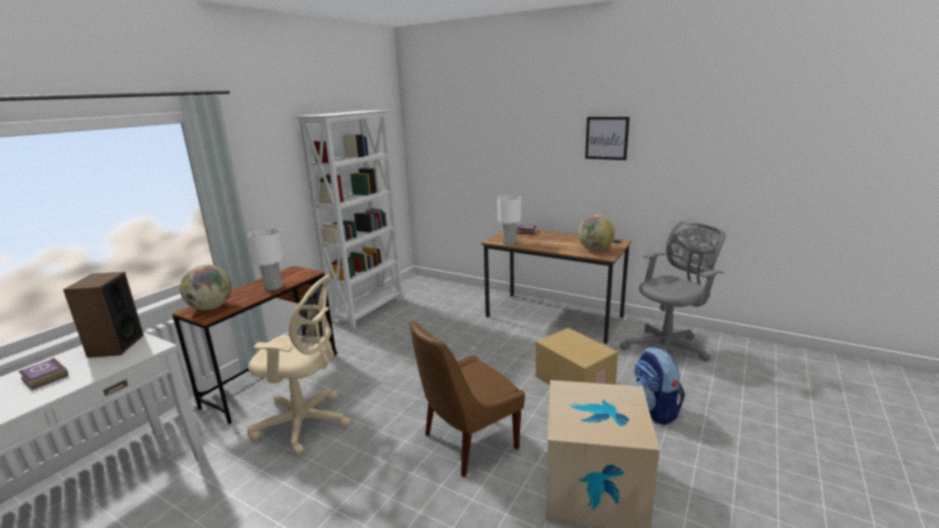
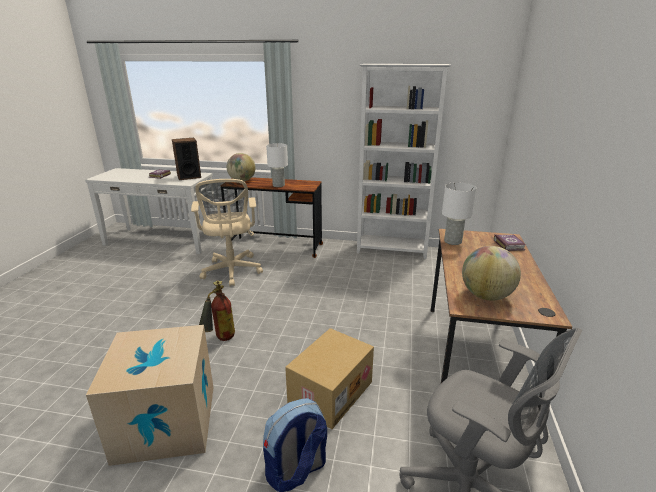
camera: 70 degrees right, 5 degrees up
brown chair [409,320,525,477] -> fire extinguisher [199,281,235,341]
picture [585,117,630,160] -> none

